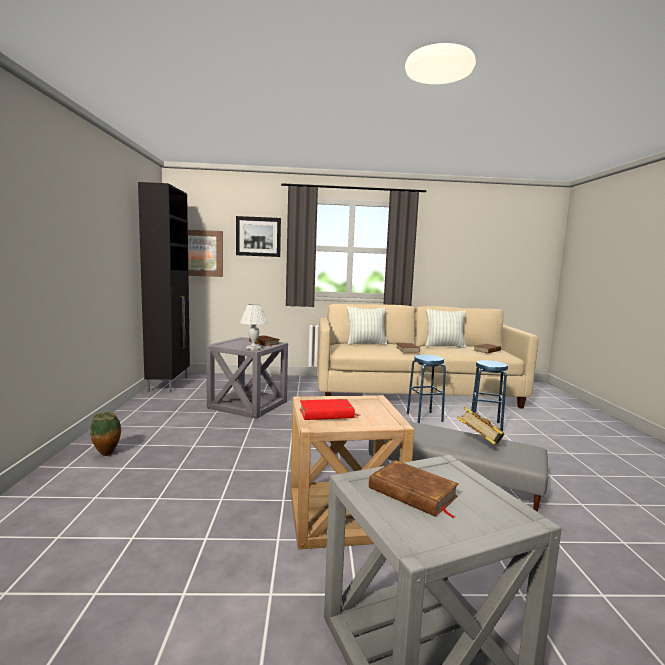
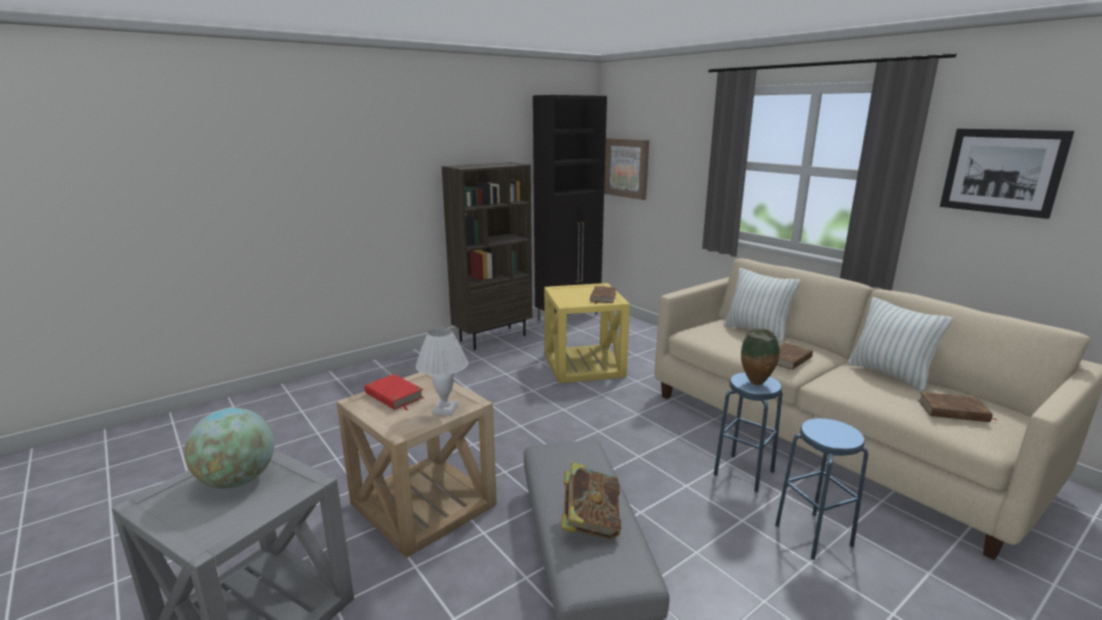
camera: 55 degrees right, 10 degrees up
vase [90,412,121,456] -> vase moved to [741,329,780,385]
grey side table [206,337,288,419] -> yellow side table [544,283,630,383]
picture [236,216,281,257] -> picture moved to [940,128,1074,219]
white table lamp [240,304,268,350] -> white table lamp moved to [416,328,468,415]
brown book [369,460,459,518] -> globe [184,408,274,488]
none -> brown bookcase [442,162,532,350]

